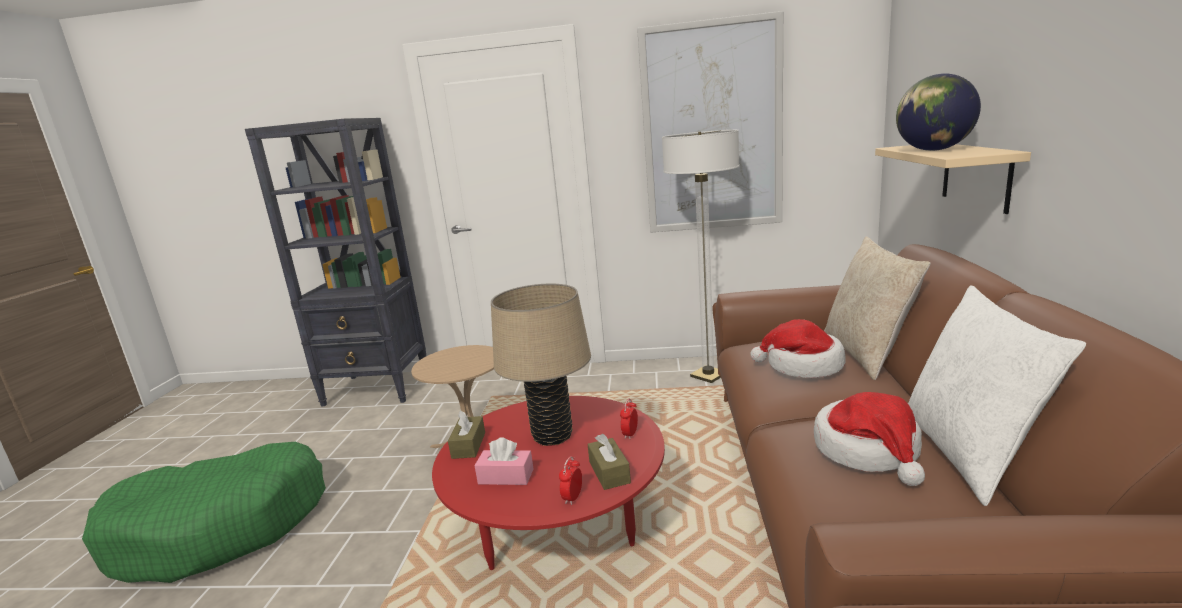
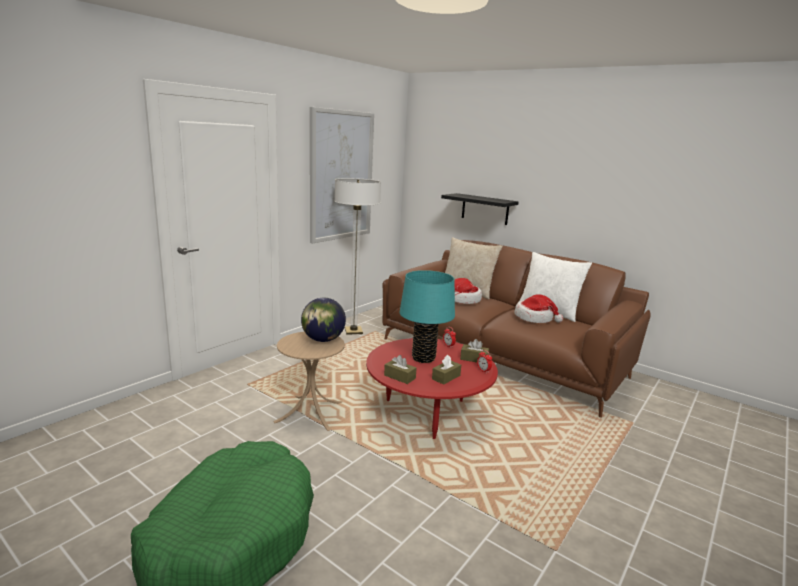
camera: 60 degrees left, 0 degrees up
black bookcase [245,118,426,406] -> none
pink tissue box [474,437,534,485] -> brown tissue box [432,355,461,385]
beige table lamp [491,284,591,446] -> turquoise table lamp [399,270,455,363]
beige shelf [875,144,1031,214] -> black shelf [441,193,519,225]
globe [896,74,981,151] -> globe moved to [301,298,346,342]

